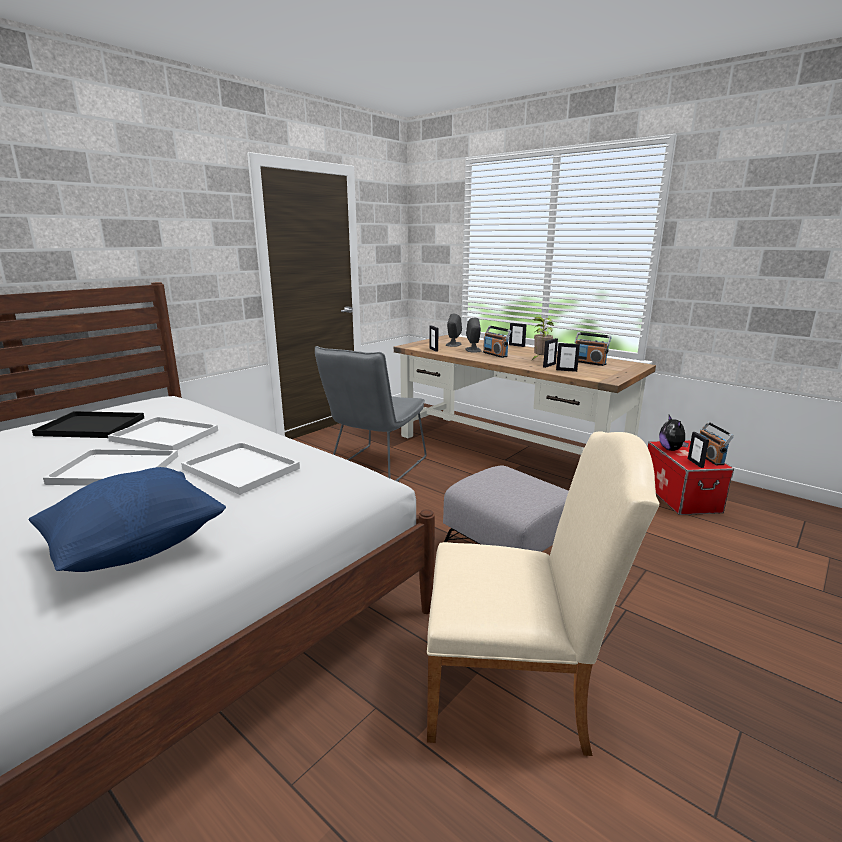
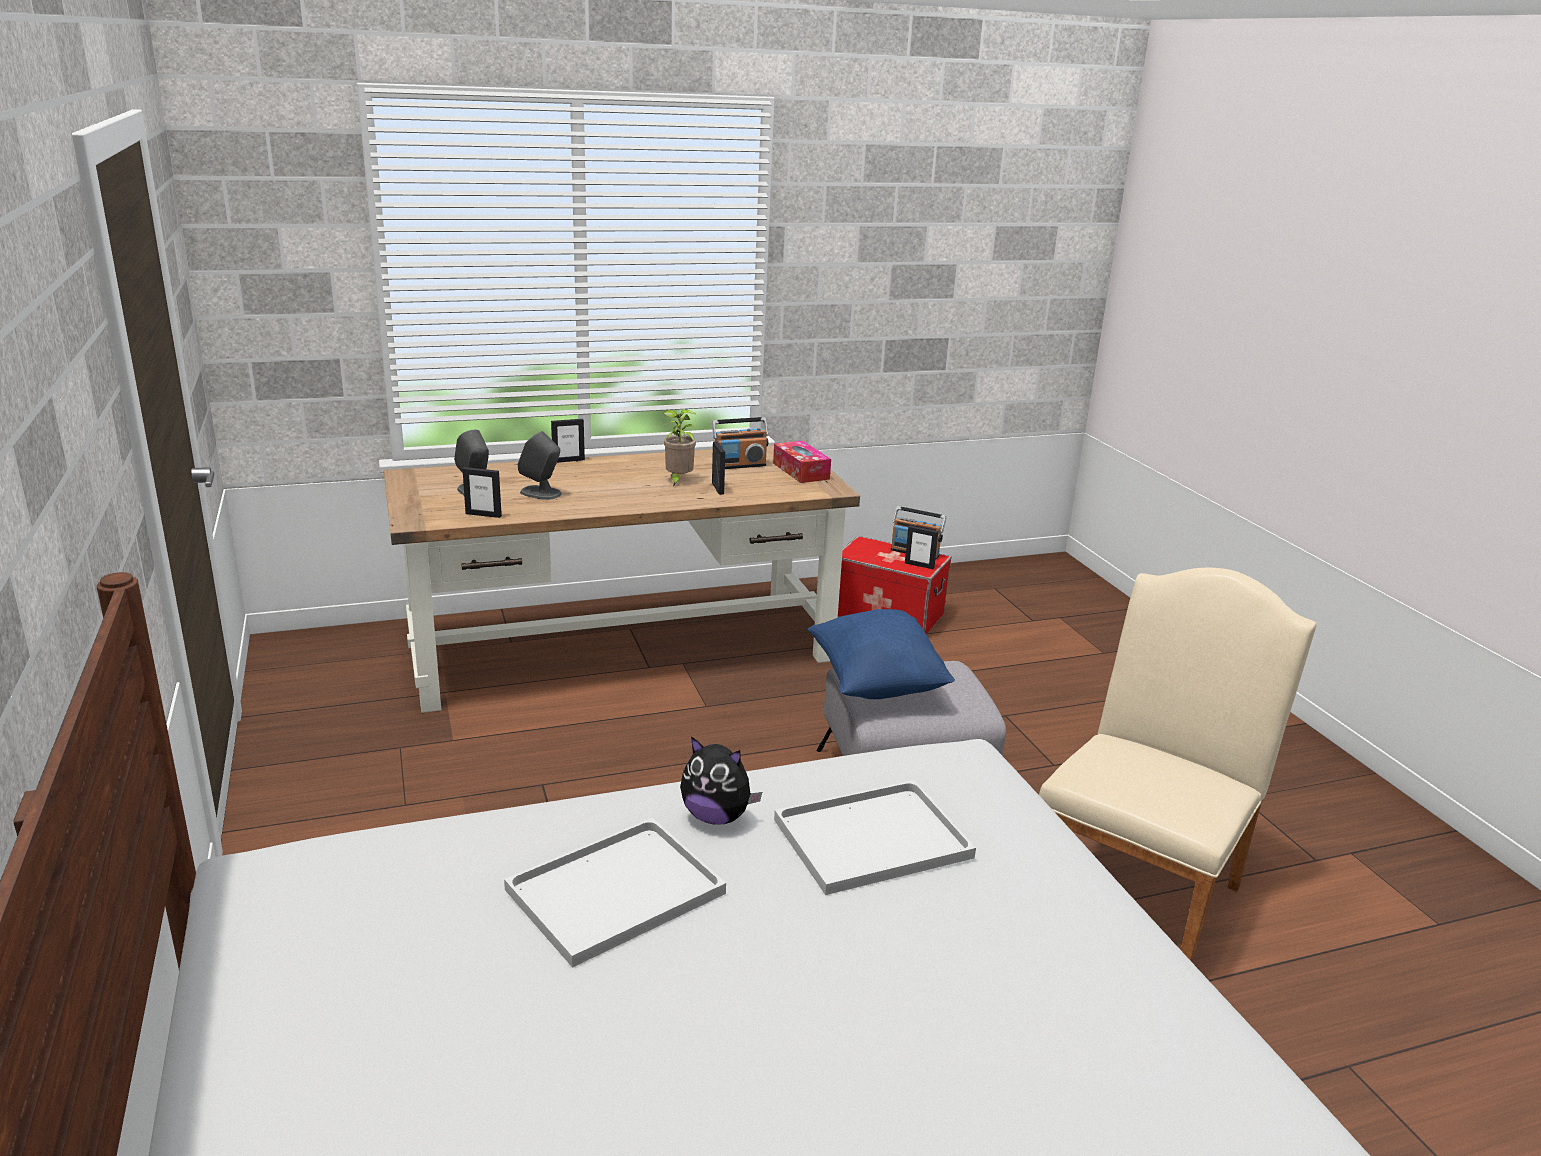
camera: 60 degrees left, 5 degrees up
blue pillow [28,467,226,572] -> blue pillow moved to [807,609,955,699]
black tray [32,411,144,438] -> none
white tray [43,449,178,486] -> none
grey chair [315,346,427,482] -> none
radio [483,325,511,358] -> none
picture frame [556,343,580,372] -> none
plush toy [659,415,689,451] -> plush toy moved to [680,736,762,825]
none -> tissue box [773,441,831,483]

